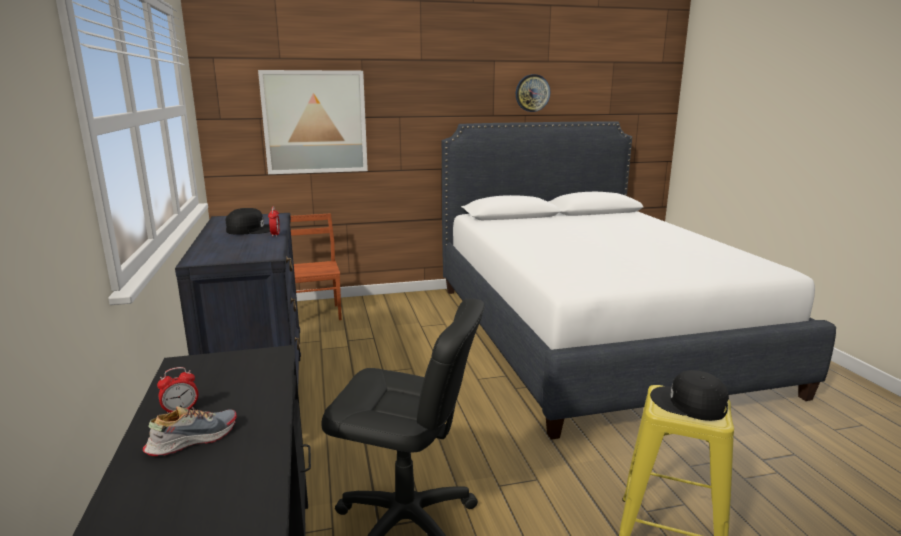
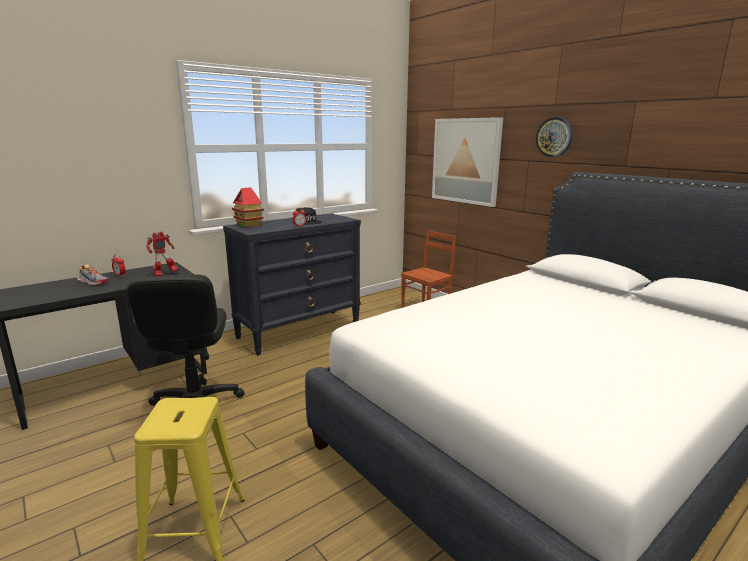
camera: 65 degrees right, 0 degrees up
wall clock [516,74,550,112] -> wall clock moved to [536,117,572,157]
black cap [650,370,729,421] -> none
none -> toy robot [146,231,179,276]
none -> toy house [232,187,264,227]

